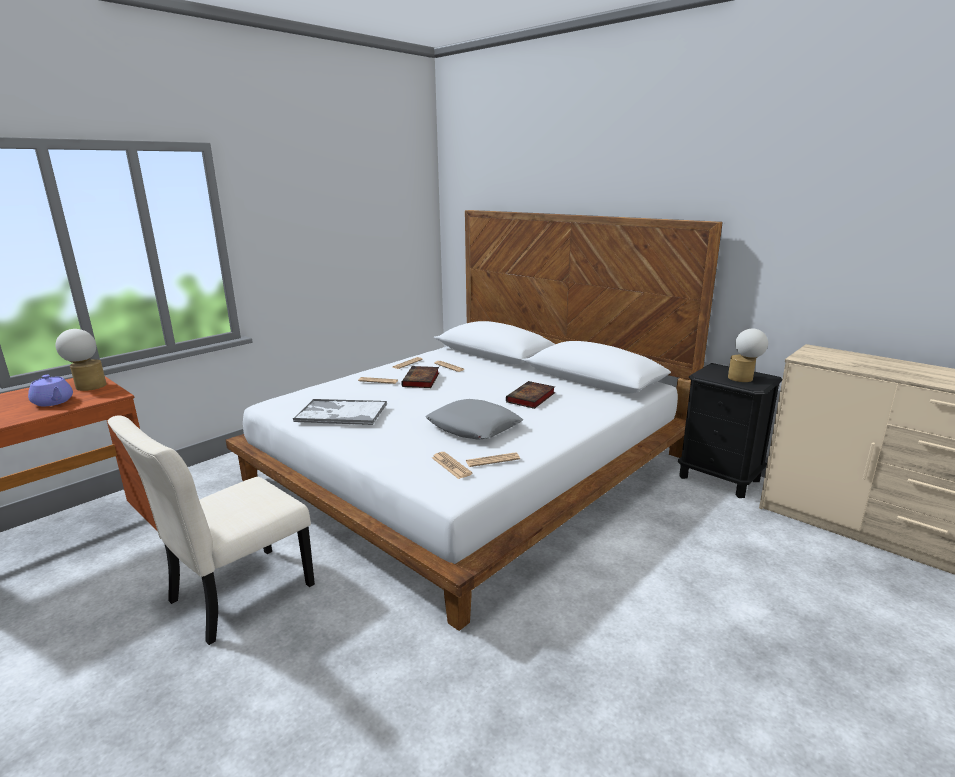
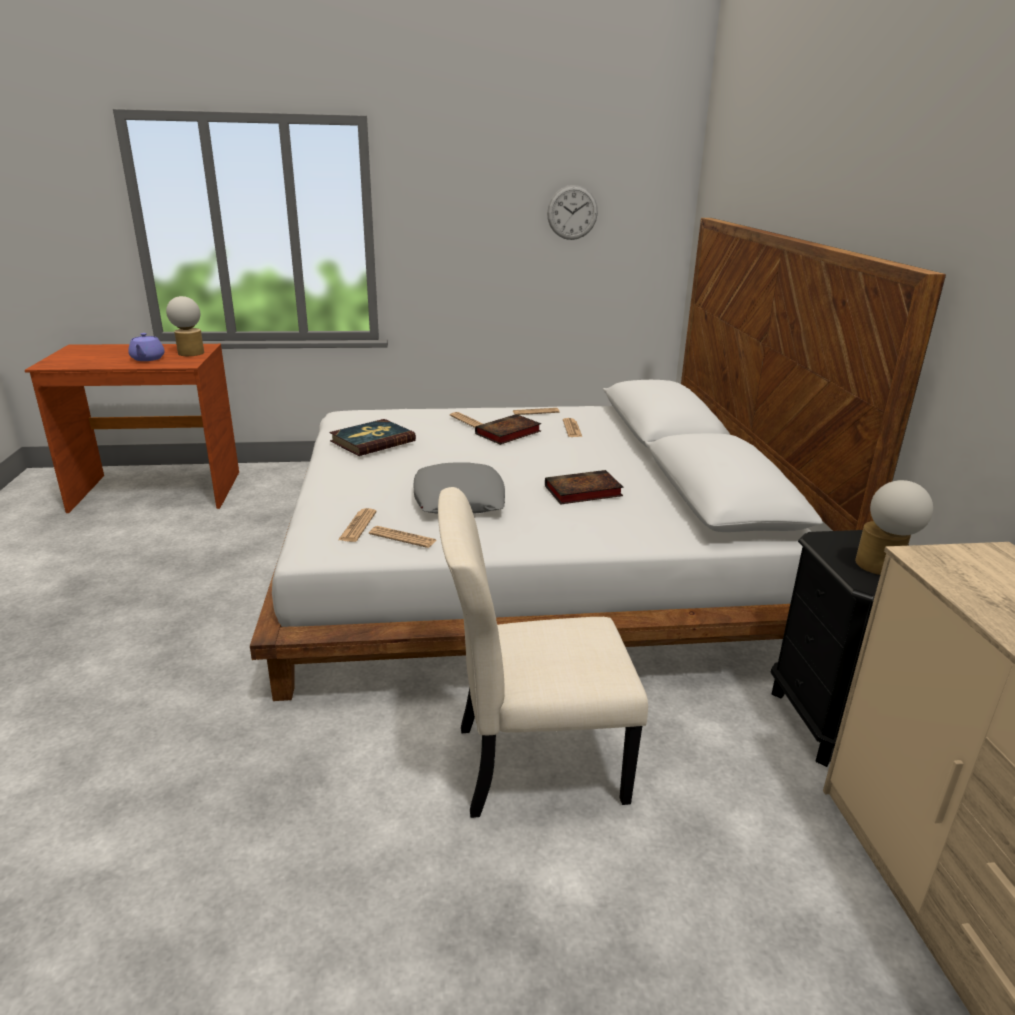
camera: 40 degrees right, 5 degrees up
beige chair [108,415,315,645] -> beige chair moved to [438,487,648,818]
tray [293,399,387,425] -> book [329,419,416,456]
none -> wall clock [547,185,598,240]

